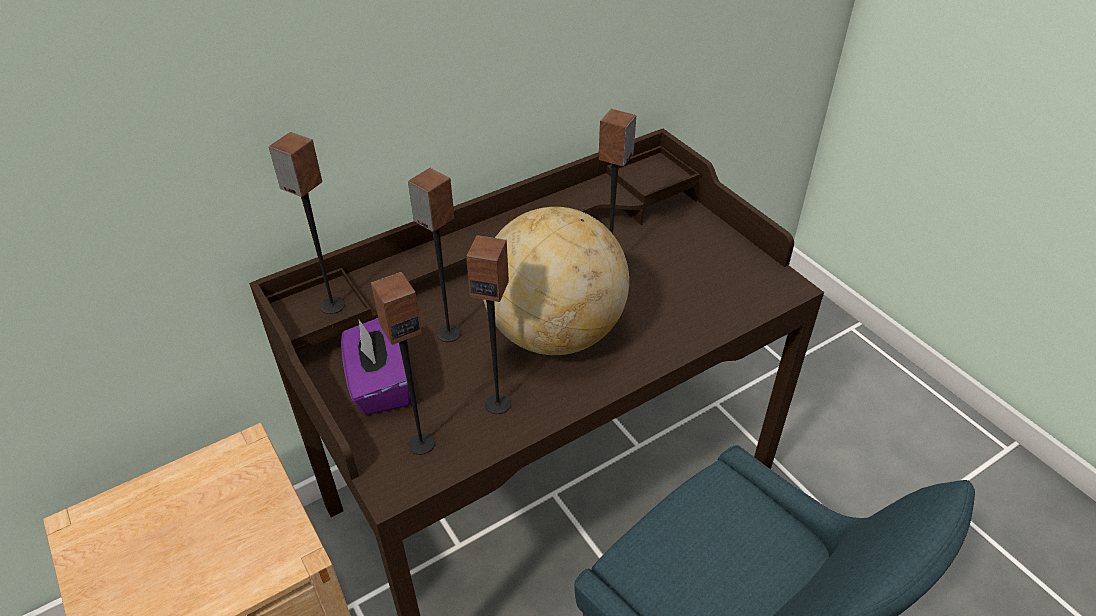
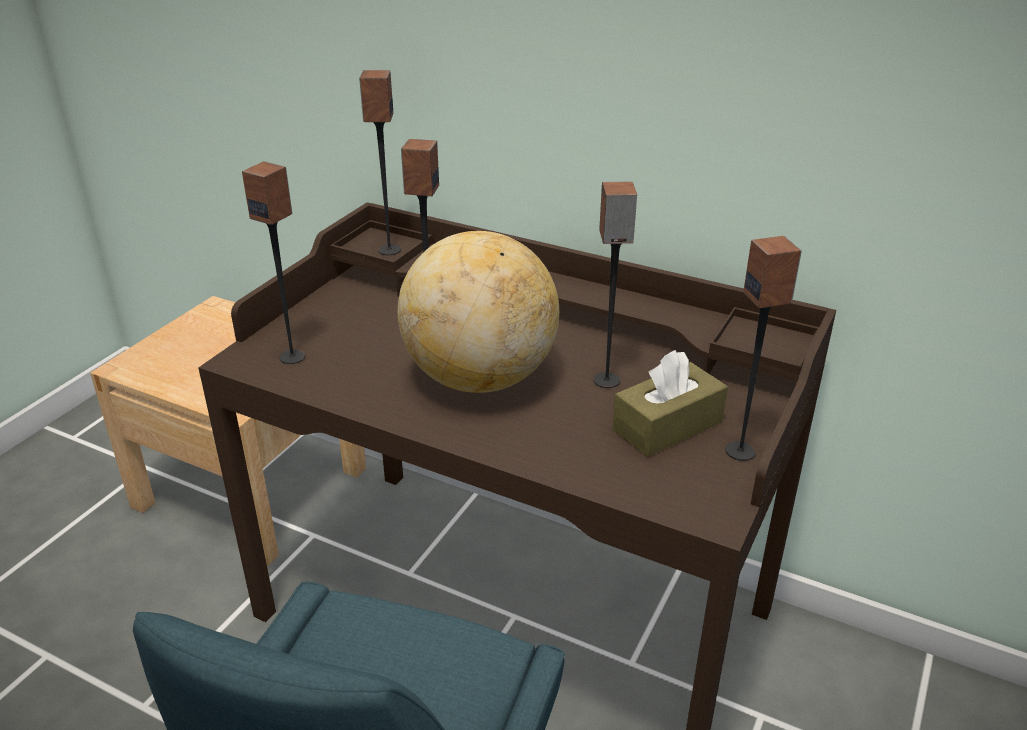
camera: 60 degrees right, 10 degrees down
purple tissue box [341,318,412,415] -> none
speaker [466,235,511,414] -> speaker moved to [726,236,802,461]
none -> brown tissue box [612,350,728,457]

